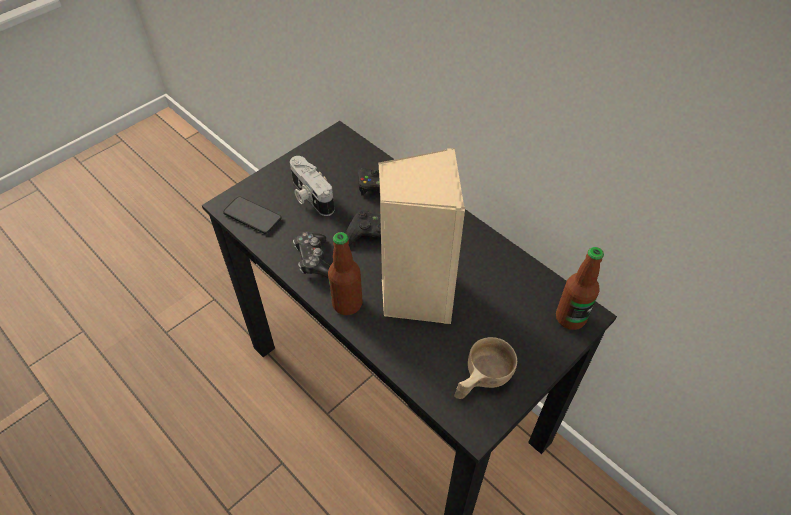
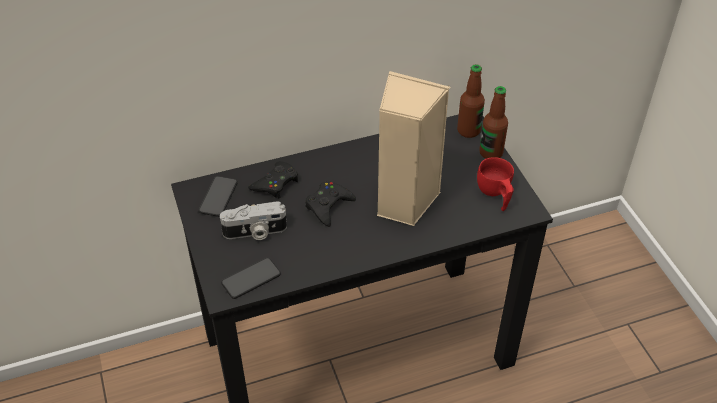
camera: 65 degrees left, 5 degrees down
game controller [293,232,330,278] -> none
bottle [328,232,362,315] -> bottle moved to [479,86,508,159]
beige cup [454,337,517,399] -> red cup [477,157,514,211]
none -> phone [198,176,238,217]

